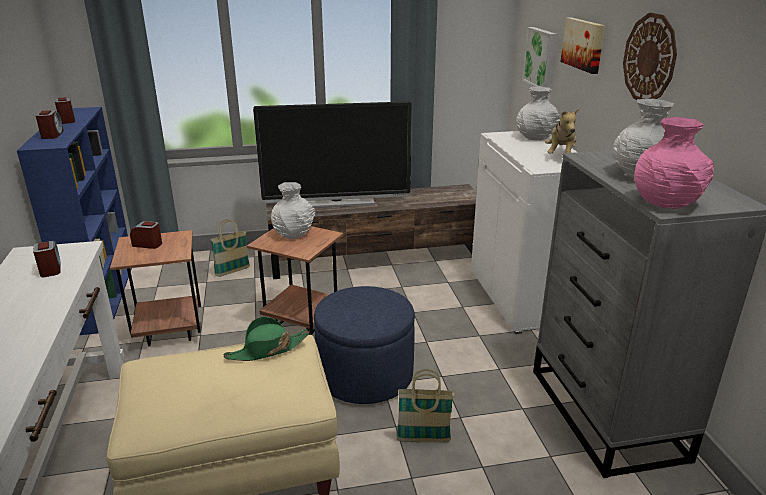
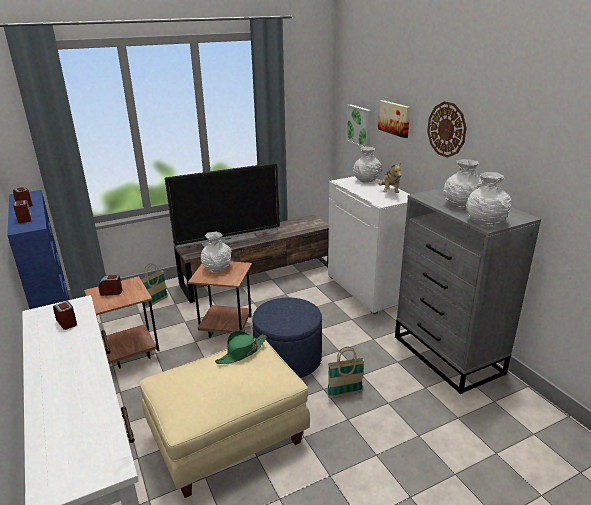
camera: 15 degrees left, 0 degrees up
pink vase [634,117,714,209] -> white vase [466,172,511,226]

